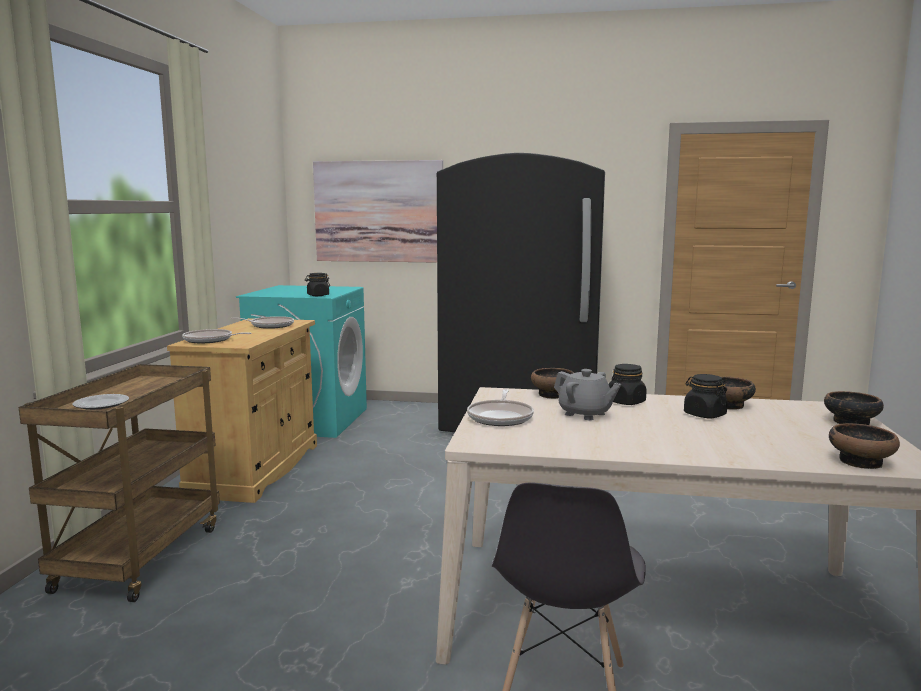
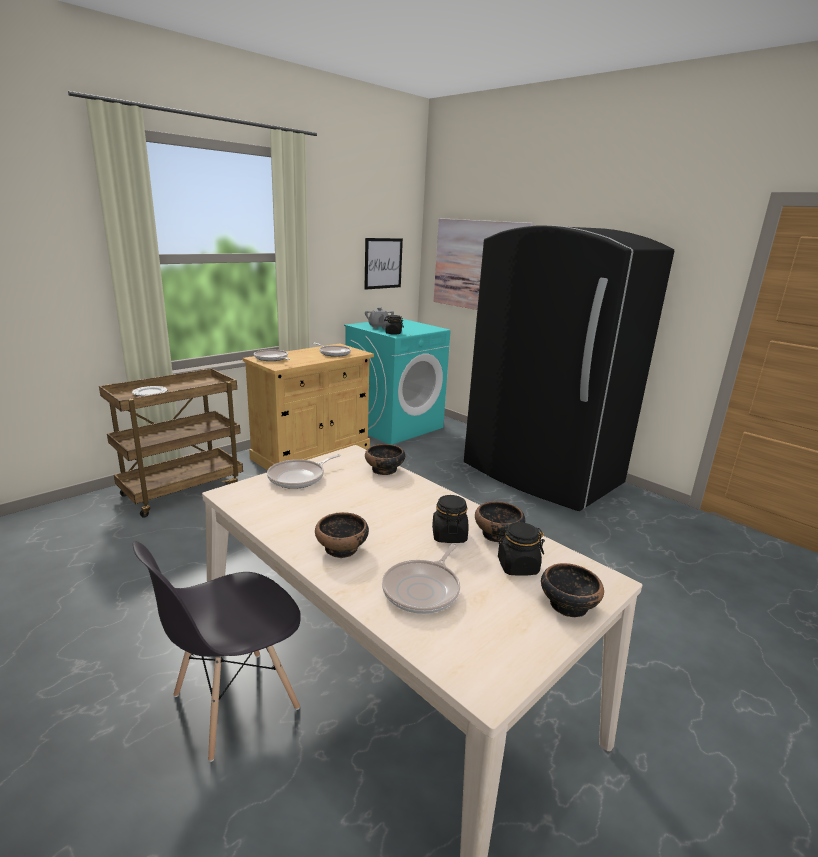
camera: 35 degrees right, 10 degrees up
grey teapot [554,369,621,420] -> grey teapot moved to [365,307,394,329]
black jar [609,364,647,405] -> black jar moved to [497,522,545,576]
bowl [829,423,900,469] -> bowl moved to [315,512,369,558]
none -> picture [364,238,403,290]
none -> frying pan [382,543,460,614]

